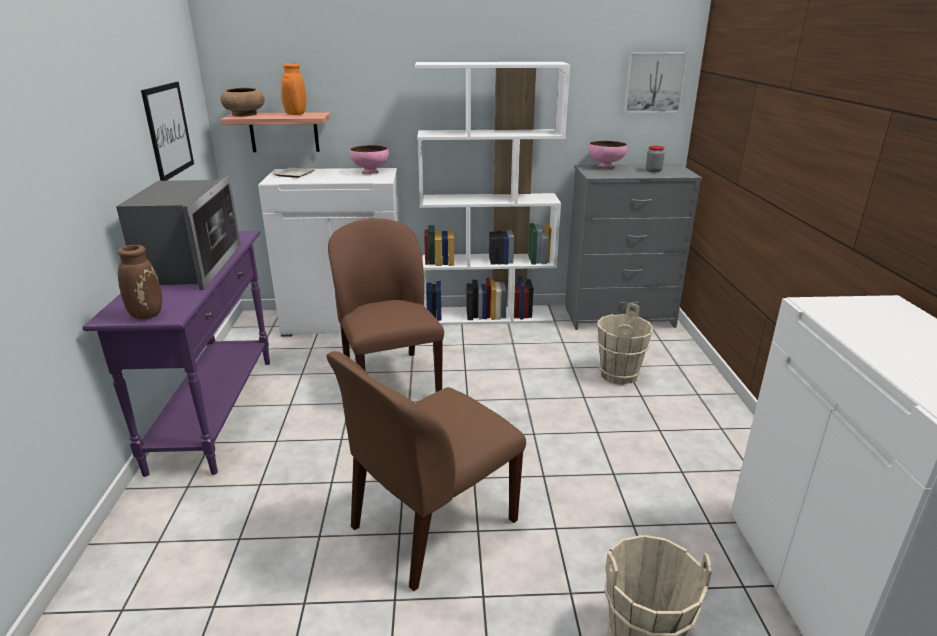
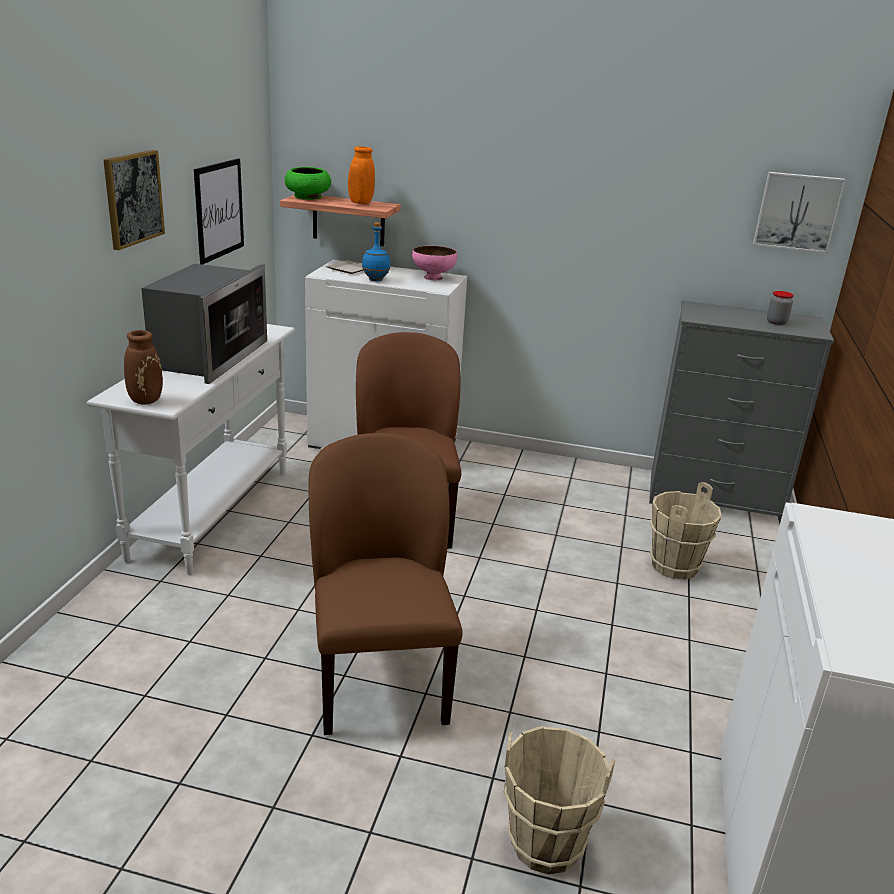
camera: 15 degrees right, 0 degrees up
purple console table [82,231,270,477] -> white console table [87,324,295,575]
brown bowl [221,87,264,116] -> green bowl [285,167,331,200]
brown chair [327,351,526,591] -> brown chair turned 105 degrees clockwise [308,433,463,735]
white bookcase [415,62,570,325] -> none
pink bowl [588,140,627,169] -> none
none -> picture [103,150,165,250]
none -> blue bottle [362,223,390,281]

